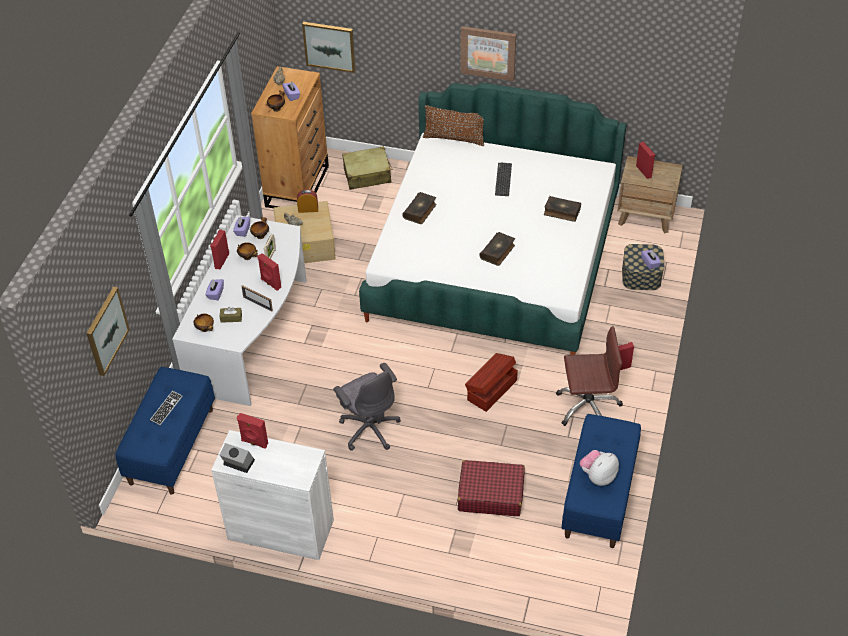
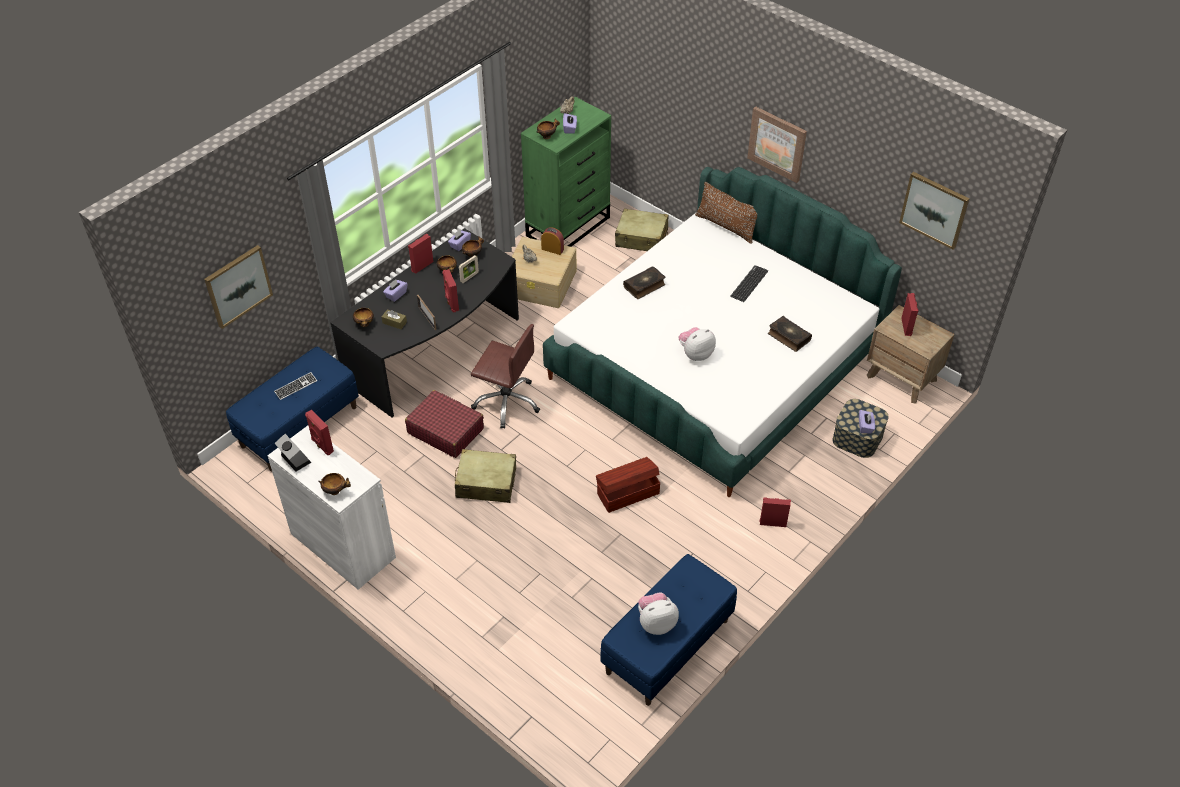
camera: 25 degrees right, 0 degrees up
white desk [172,215,307,406] -> black desk [330,228,519,417]
brown dresser [251,66,329,208] -> green dresser [521,97,611,247]
picture [302,22,355,73] -> picture moved to [899,172,969,250]
grey office chair [333,363,401,451] -> beige suitcase [455,449,516,503]
red suitcase [458,460,525,516] -> red suitcase moved to [405,390,484,458]
book [479,232,515,266] -> plush toy [679,327,716,361]
brown office chair [556,326,623,426] -> brown office chair moved to [471,324,540,429]
none -> bowl [318,473,351,495]

